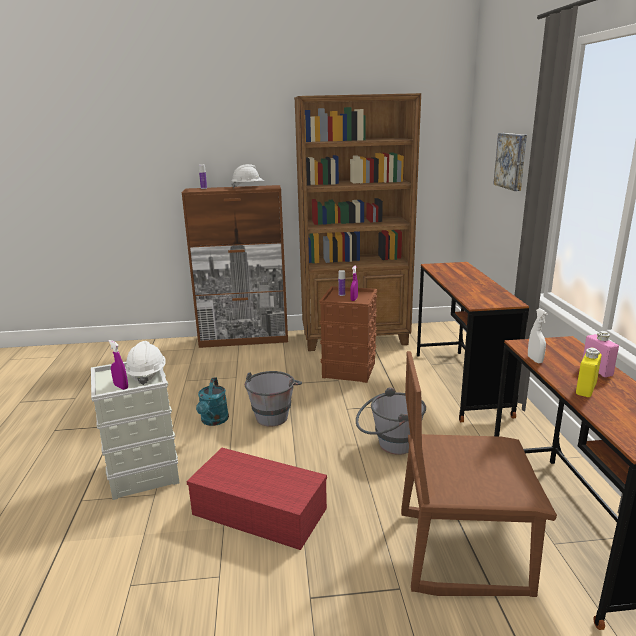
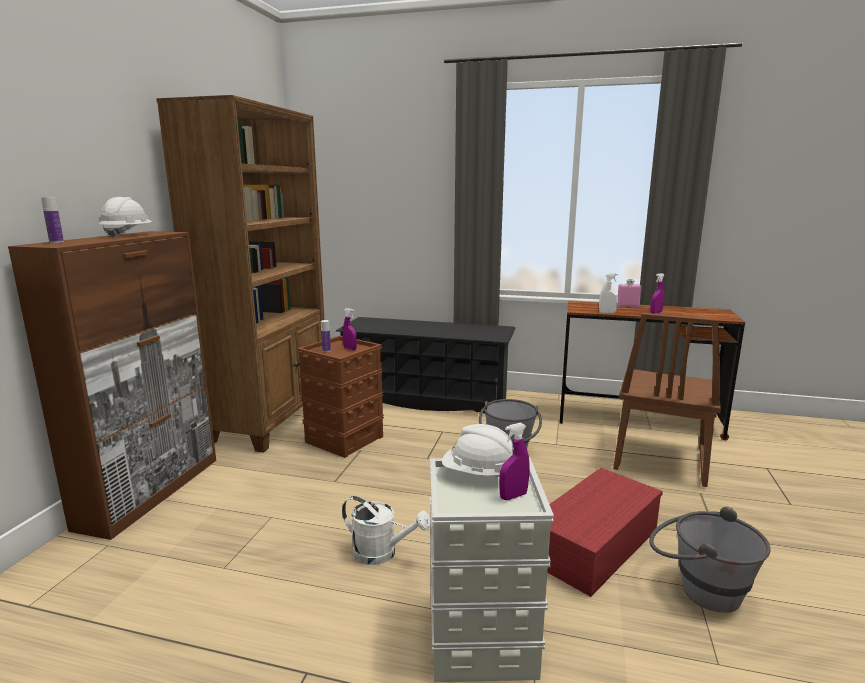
camera: 70 degrees left, 5 degrees down
turquoise watering can [196,378,229,426] -> white watering can [342,496,431,565]
grey bucket [245,371,302,427] -> grey bucket moved to [649,507,771,613]
brown desk [417,262,529,422] -> black shoe rack [336,317,516,414]
picture [493,133,527,191] -> none
yellow bottle [576,348,602,397] -> purple spray bottle [650,273,664,314]

